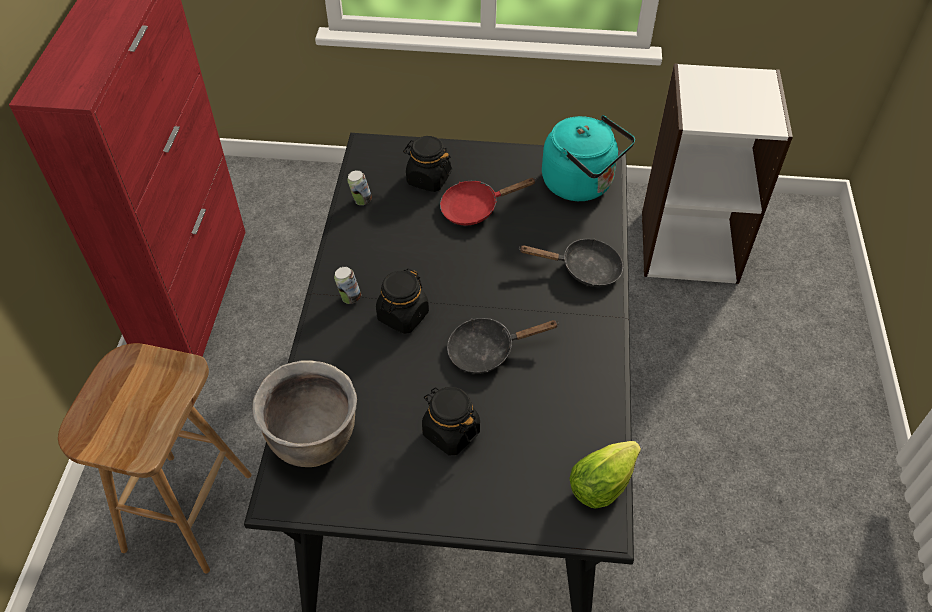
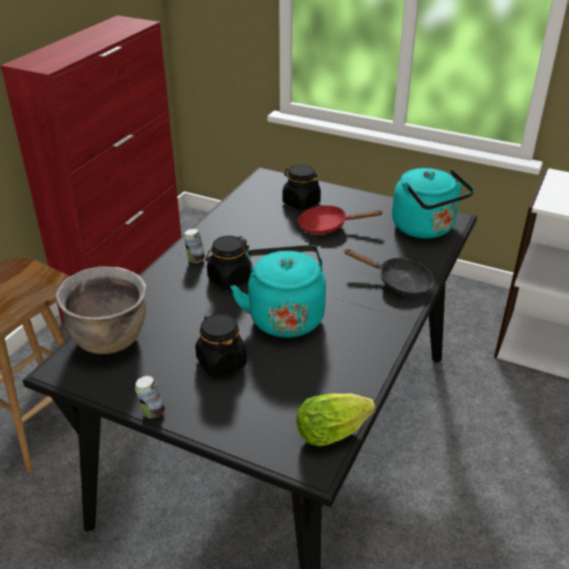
camera: 20 degrees right, 15 degrees down
can [347,170,372,205] -> can moved to [135,376,165,418]
black frying pan [447,318,559,374] -> turquoise kettle [230,245,326,338]

